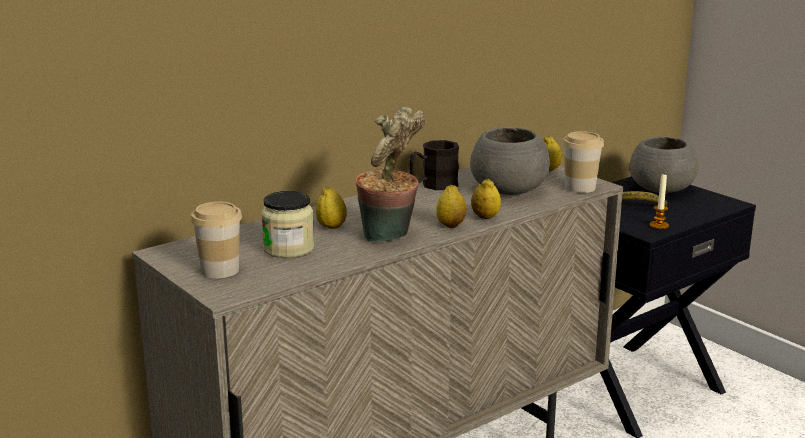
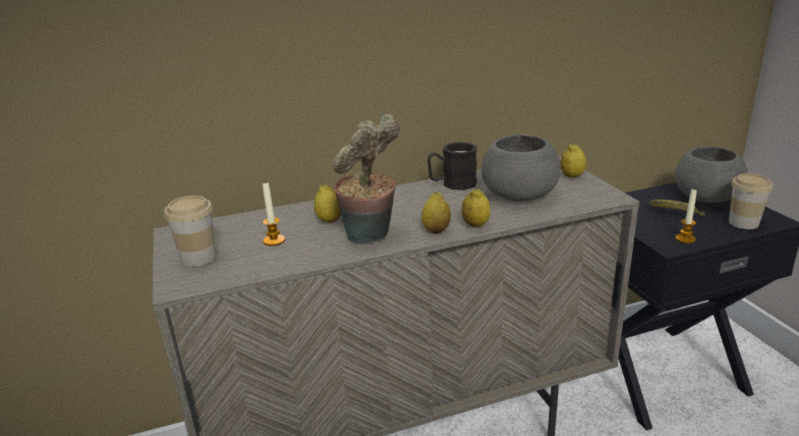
camera: 20 degrees right, 5 degrees up
jar [261,191,314,258] -> candle [262,182,285,246]
cup [562,131,604,193] -> cup moved to [729,173,773,229]

